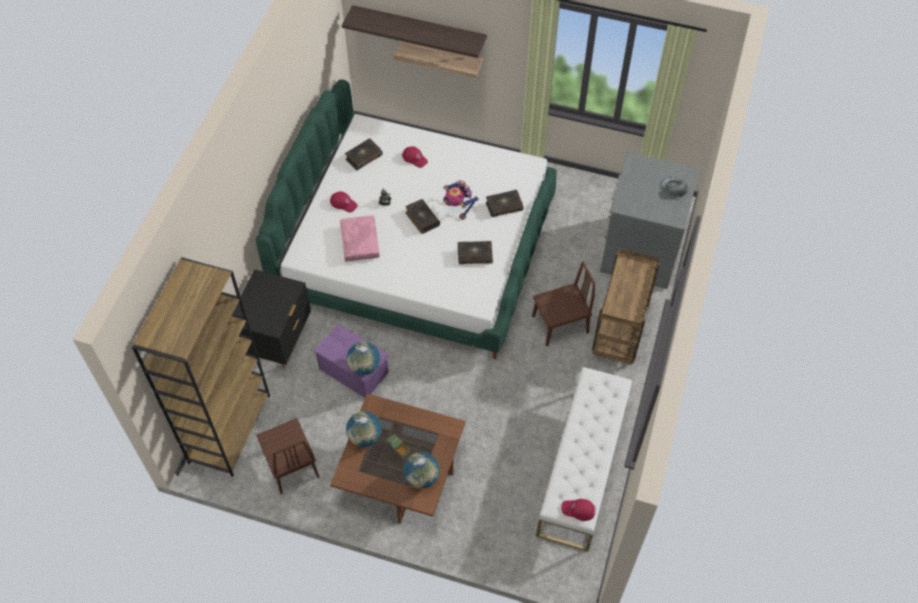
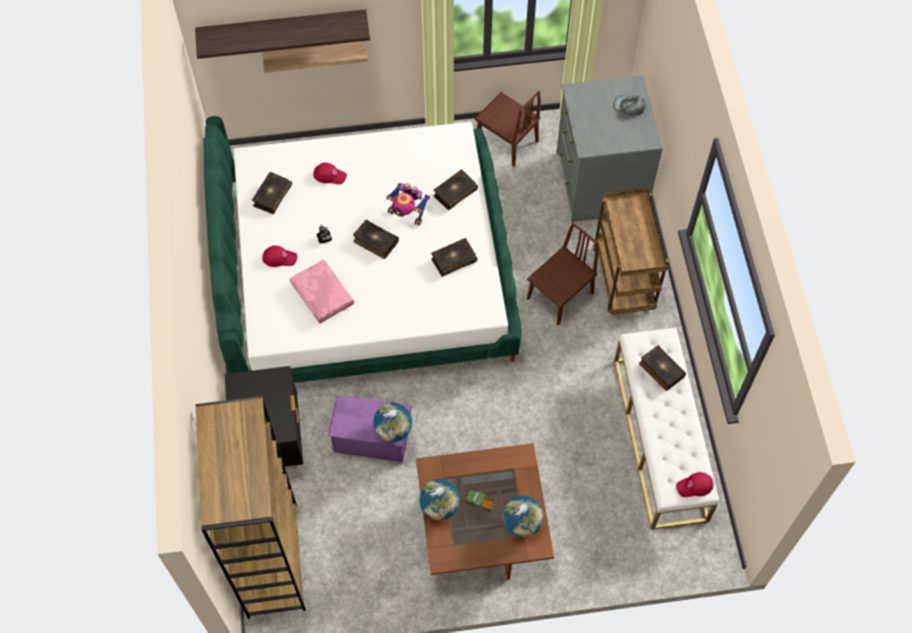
camera: 25 degrees left, 5 degrees up
brown chair [256,418,320,494] -> brown chair moved to [475,90,541,167]
none -> book [639,345,686,391]

